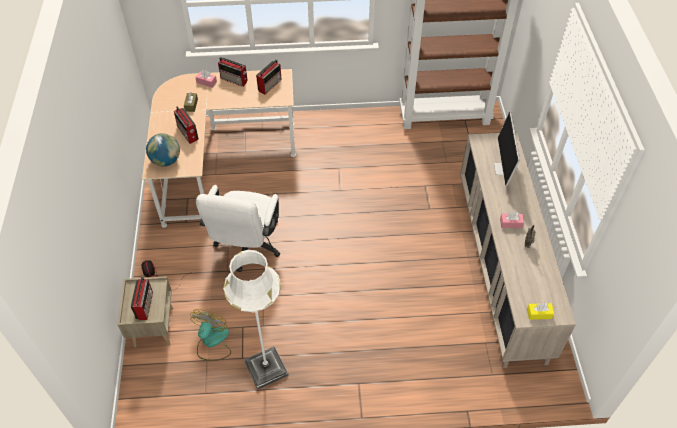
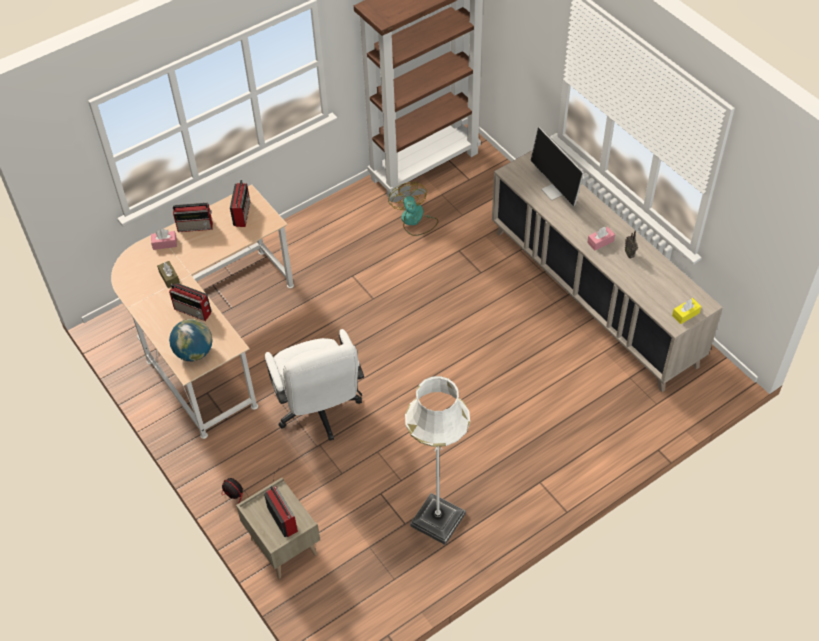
camera: 30 degrees left, 0 degrees up
fan [190,309,231,361] -> fan moved to [388,182,438,236]

